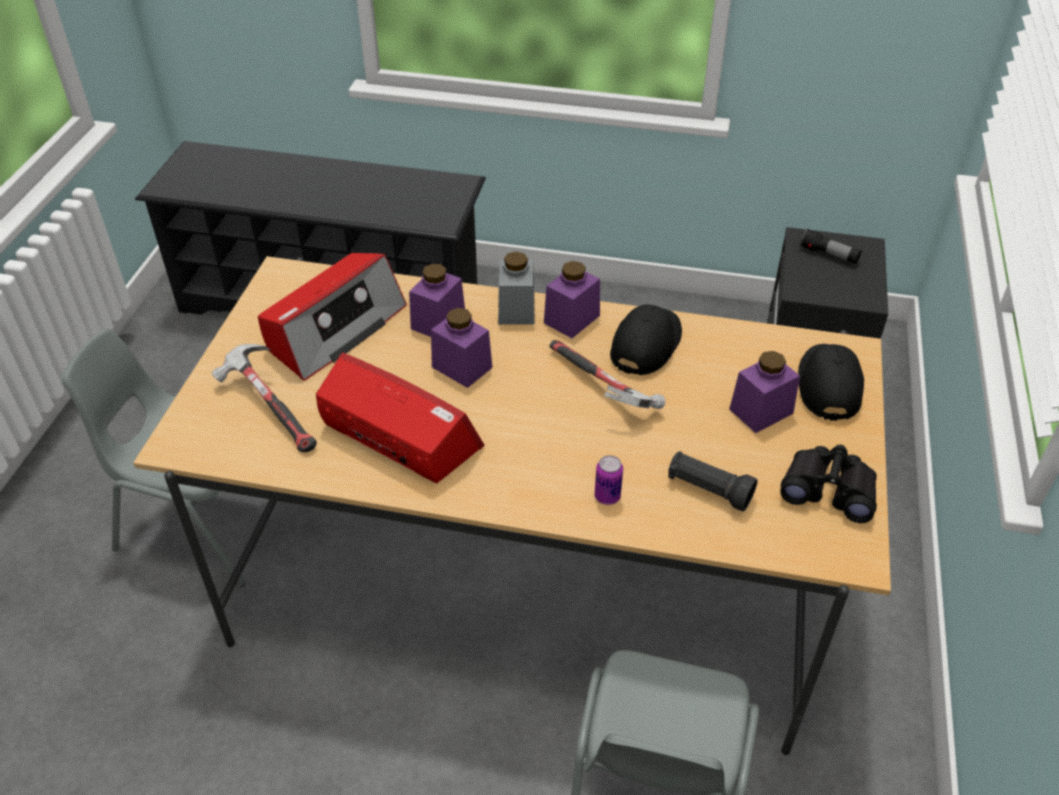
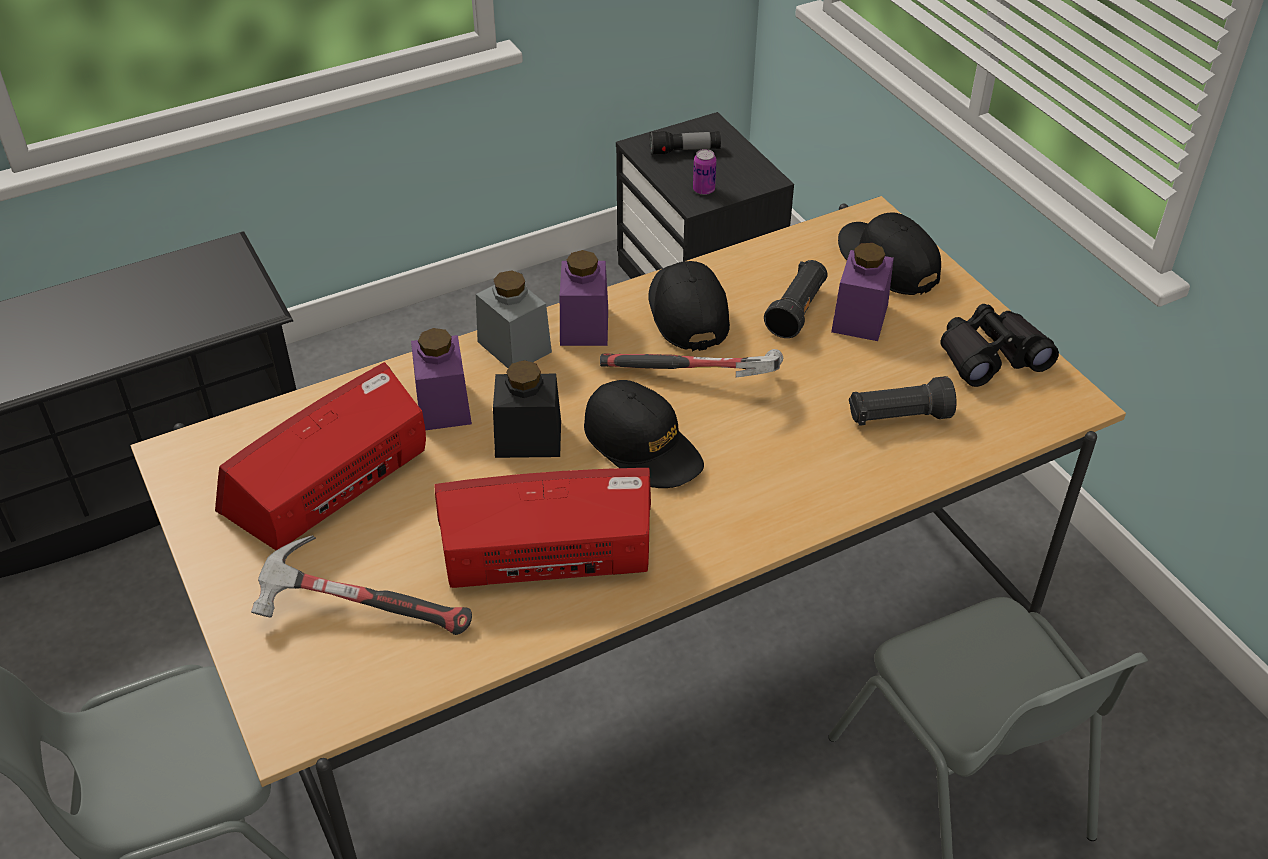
camera: 40 degrees left, 0 degrees up
radio [258,253,407,381] -> radio turned 135 degrees counterclockwise [215,362,426,550]
purple jar [431,308,493,388] -> black jar [493,360,561,458]
can [595,455,623,505] -> can moved to [693,149,717,195]
none -> black cap [584,380,704,488]
none -> black flashlight [764,260,828,338]

